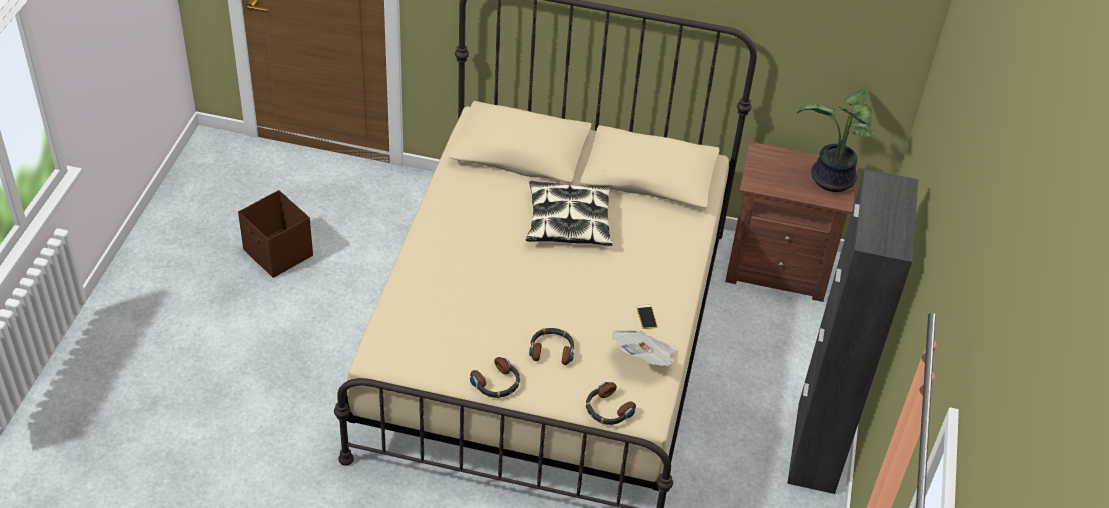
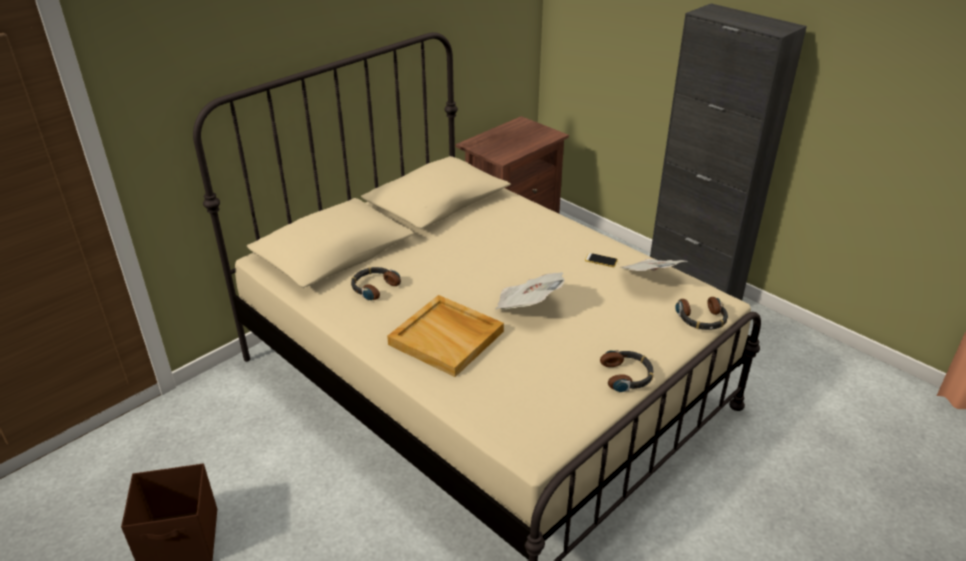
camera: 55 degrees left, 10 degrees down
pillow [526,181,613,246] -> none
headphones [529,328,574,365] -> headphones moved to [351,267,401,300]
potted plant [797,88,875,192] -> none
none -> beige tray [387,295,504,377]
none -> newspaper [495,272,565,310]

